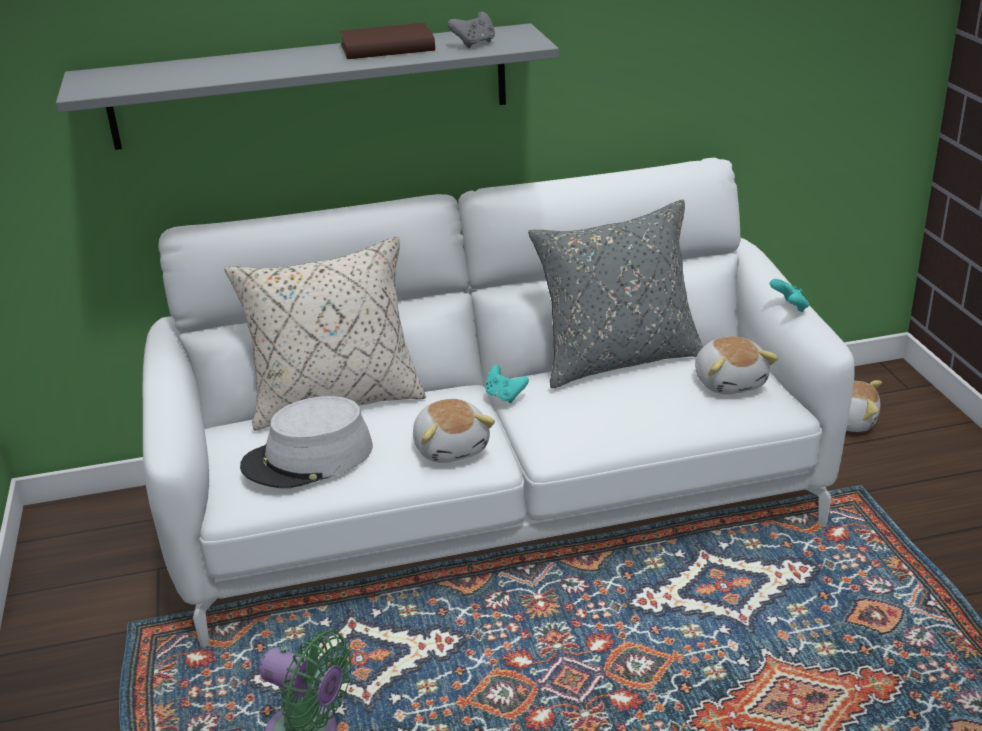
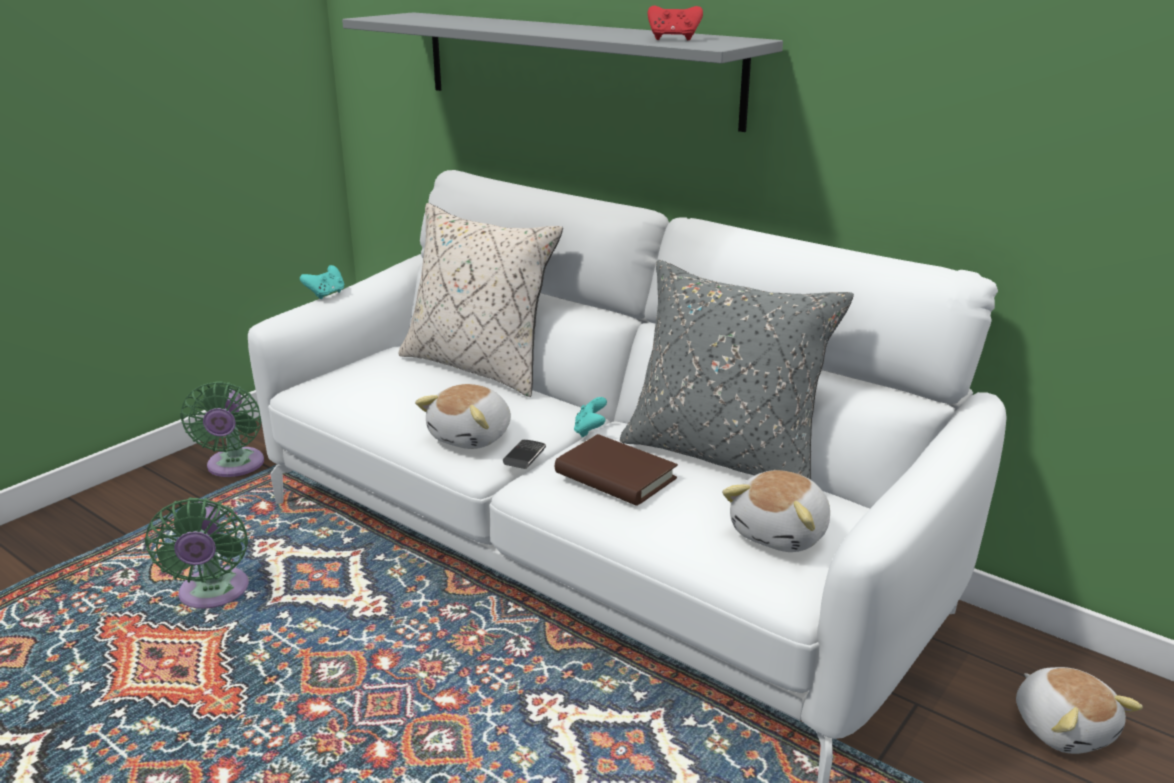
camera: 50 degrees right, 5 degrees down
grey hat [240,396,373,488] -> none
brown book [340,23,435,59] -> brown book moved to [555,434,678,506]
grey game controller [447,12,495,48] -> red game controller [648,6,703,41]
turquoise game controller [770,279,809,312] -> turquoise game controller moved to [300,265,344,299]
none -> green fan [180,381,264,477]
none -> phone [503,440,546,469]

